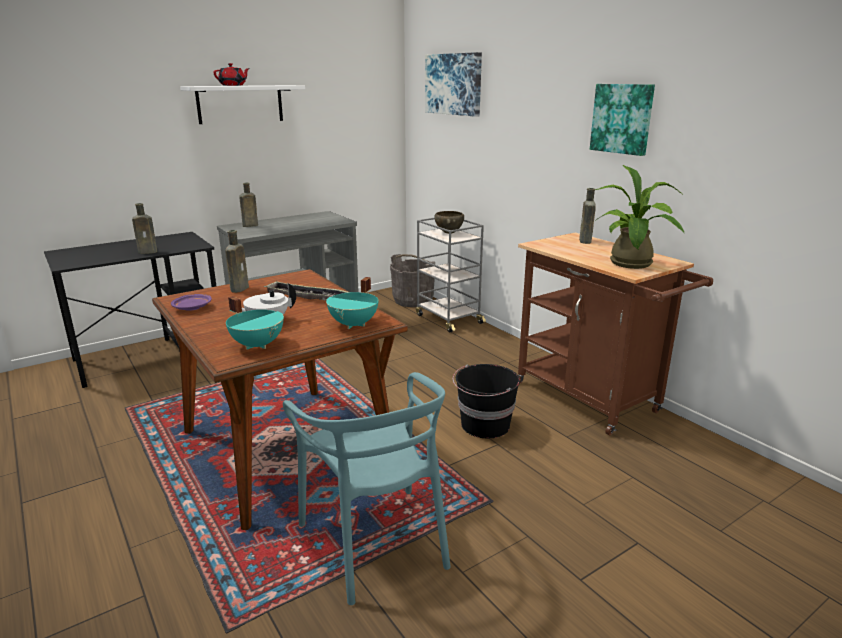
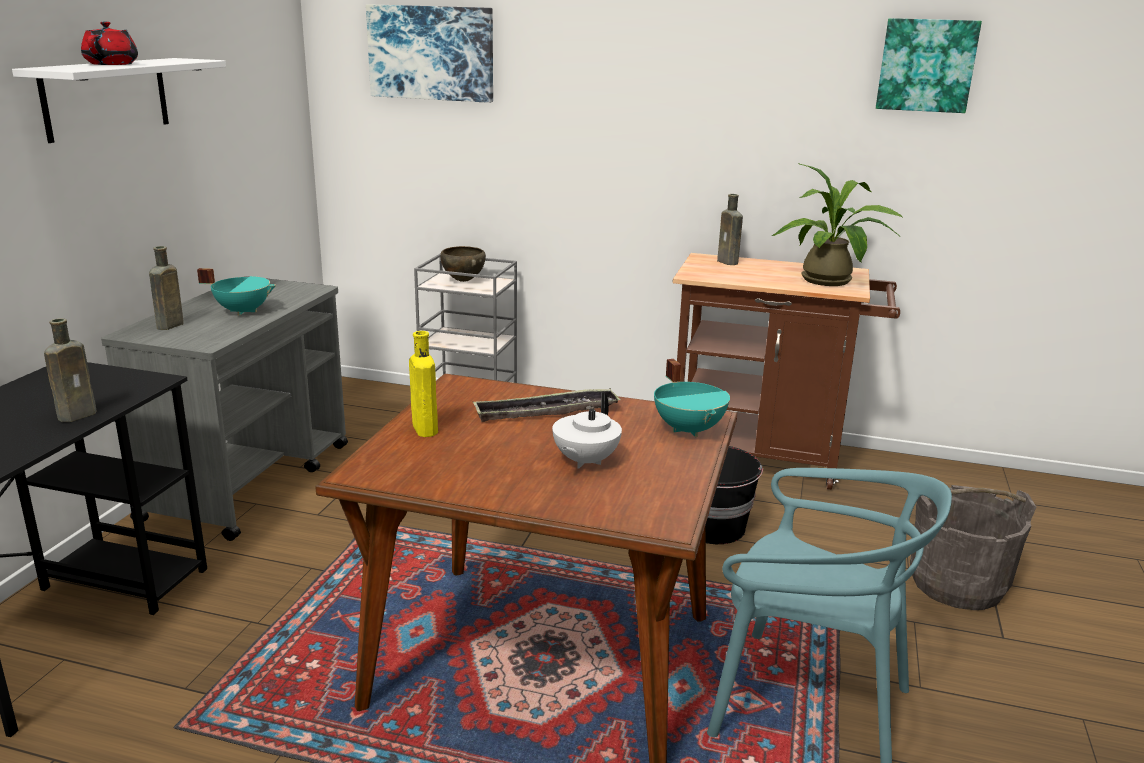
camera: 40 degrees left, 0 degrees up
purple plate [171,294,212,311] -> none
brown bottle [225,230,249,293] -> yellow bottle [409,331,438,437]
turquoise cooking pot [226,296,284,350] -> turquoise cooking pot moved to [197,268,276,316]
grey bucket [390,254,435,307] -> grey bucket moved to [910,485,1036,610]
picture [590,84,655,156] -> picture moved to [876,18,982,113]

